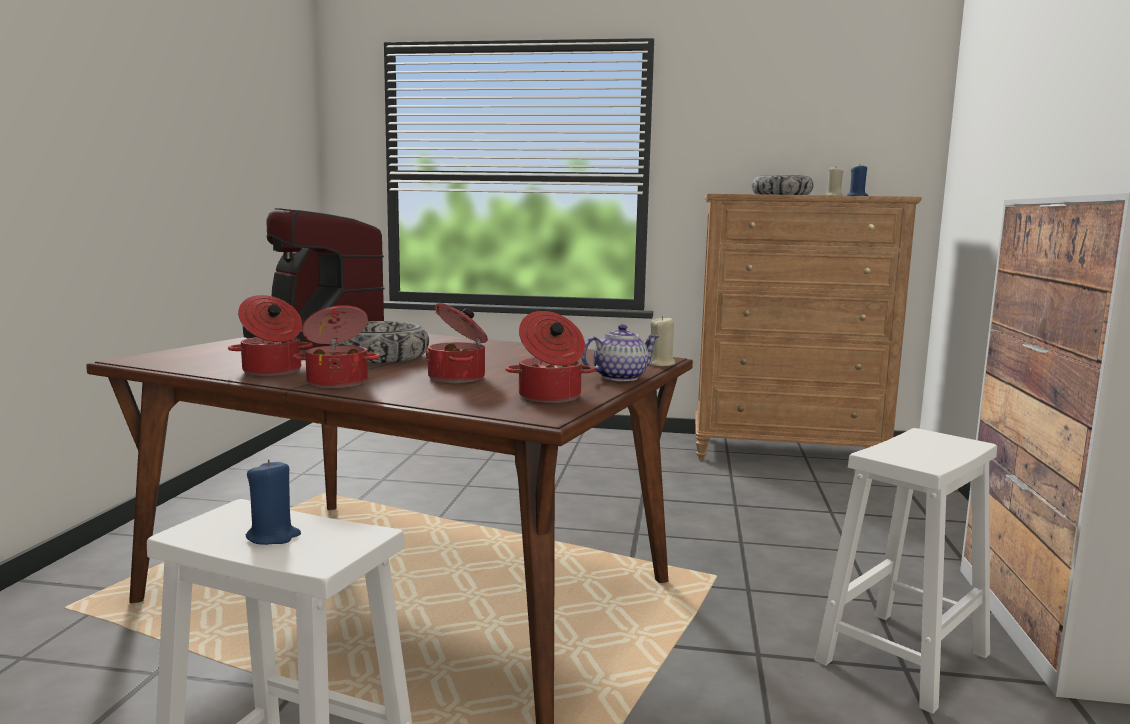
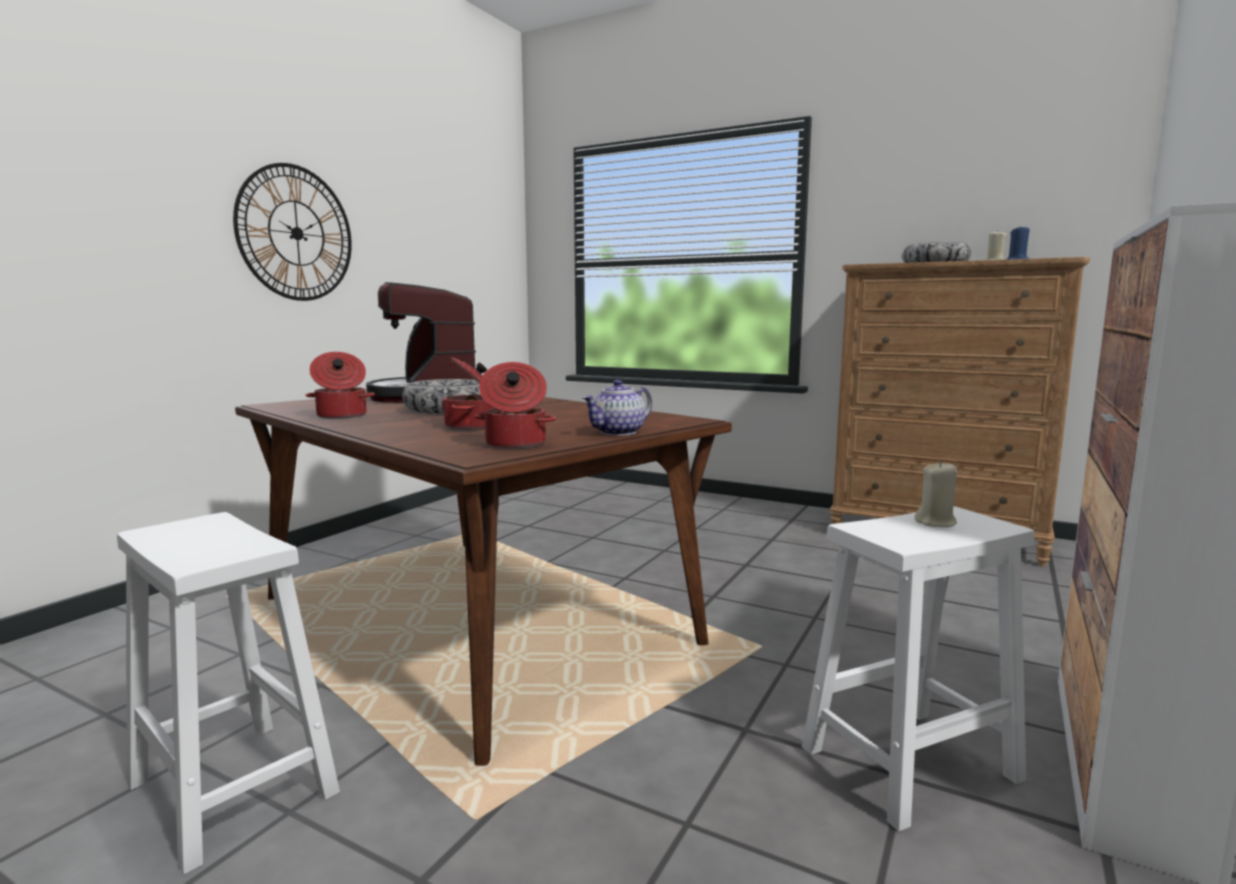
camera: 20 degrees right, 0 degrees up
blue candle [246,459,301,545] -> none
cooking pot [293,305,380,388] -> none
teapot [581,324,659,381] -> teapot turned 150 degrees clockwise [582,380,652,436]
beige candle [649,316,675,366] -> beige candle moved to [914,461,957,527]
none -> wall clock [233,163,352,301]

